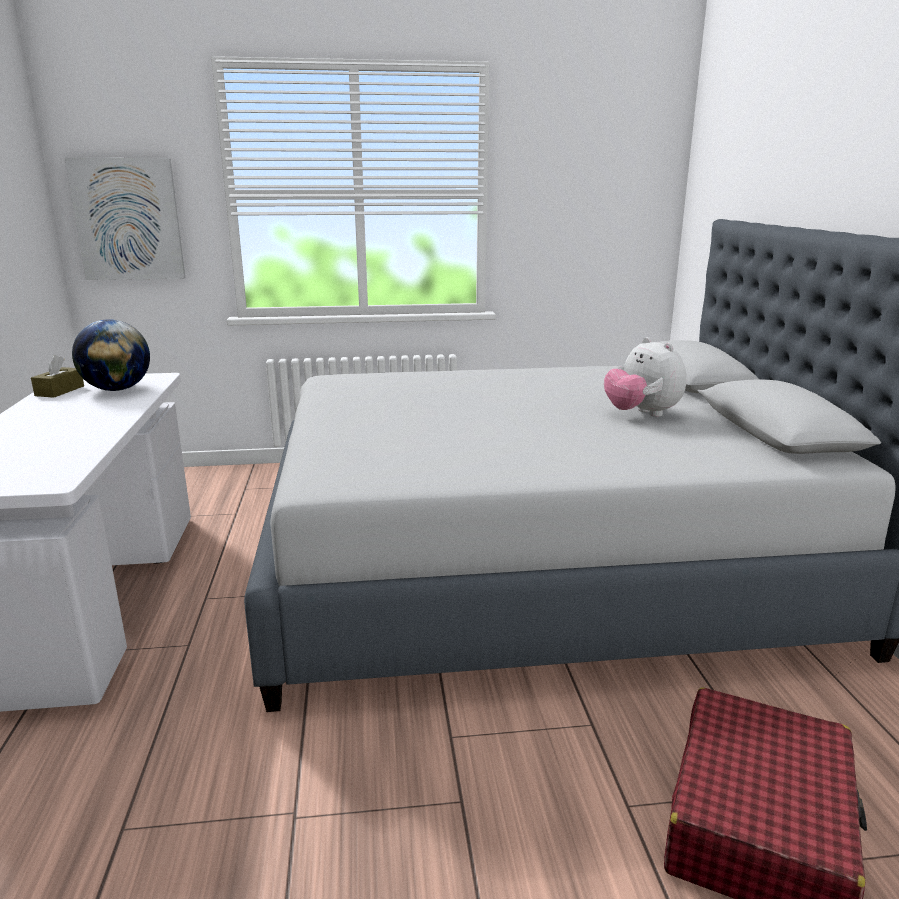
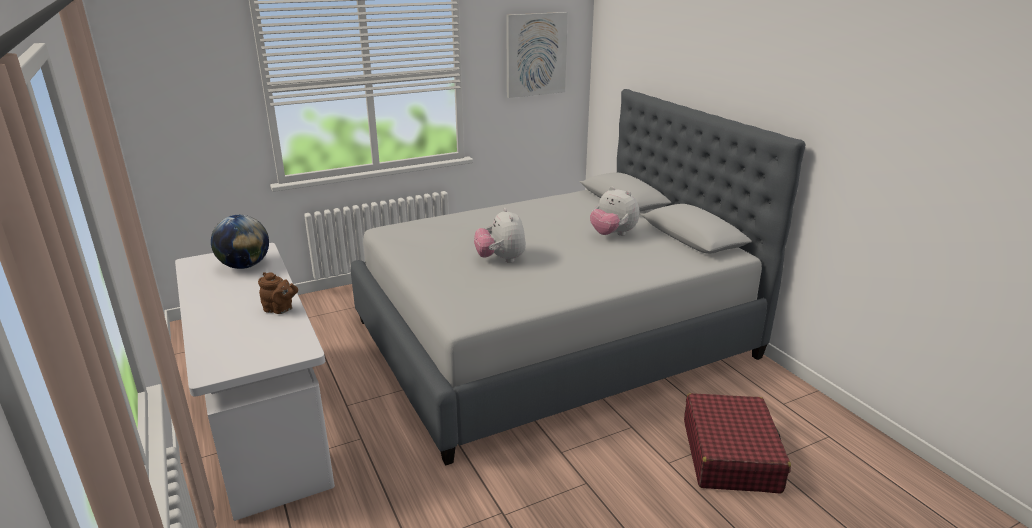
camera: 20 degrees left, 5 degrees up
brown tissue box [31,355,84,398] -> none
picture [65,158,185,280] -> picture moved to [506,12,568,98]
none -> brown teapot [258,272,298,314]
none -> plush toy [474,208,526,263]

